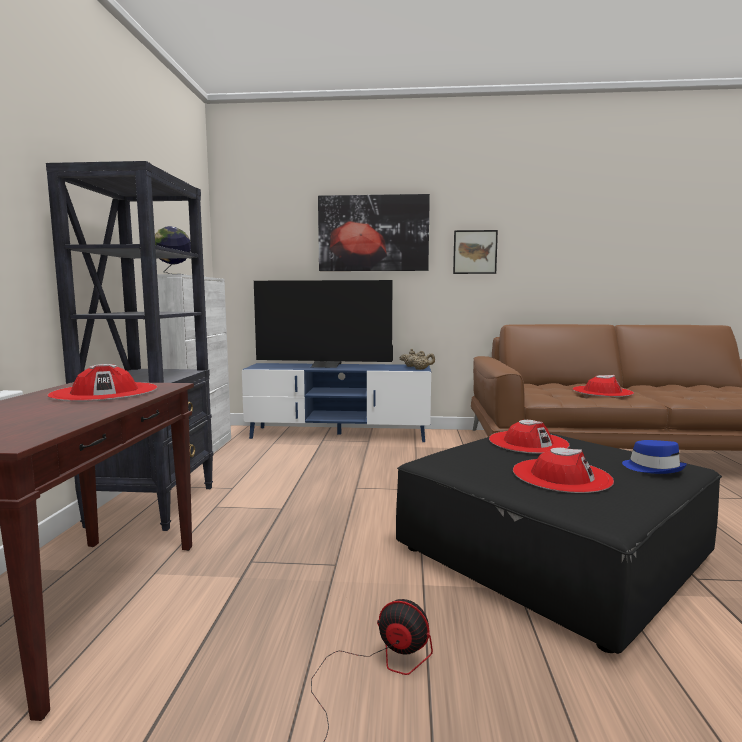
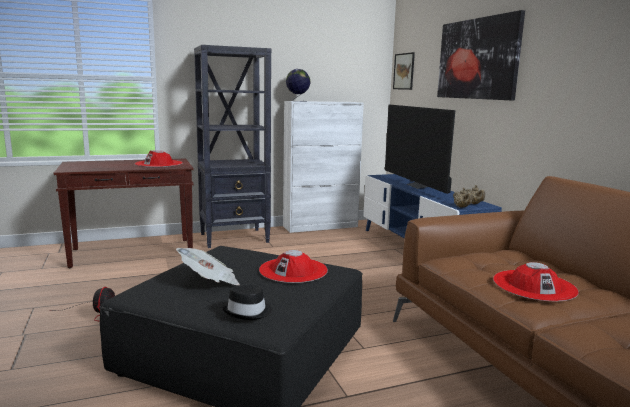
camera: 65 degrees right, 5 degrees up
picture [453,230,498,274] -> picture moved to [393,52,415,90]
red hat [513,448,614,493] -> newspaper [176,248,240,285]
blue hat [622,440,687,474] -> black hat [222,285,272,320]

